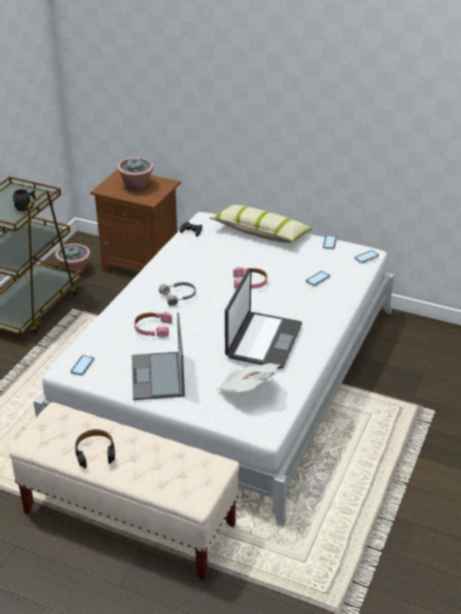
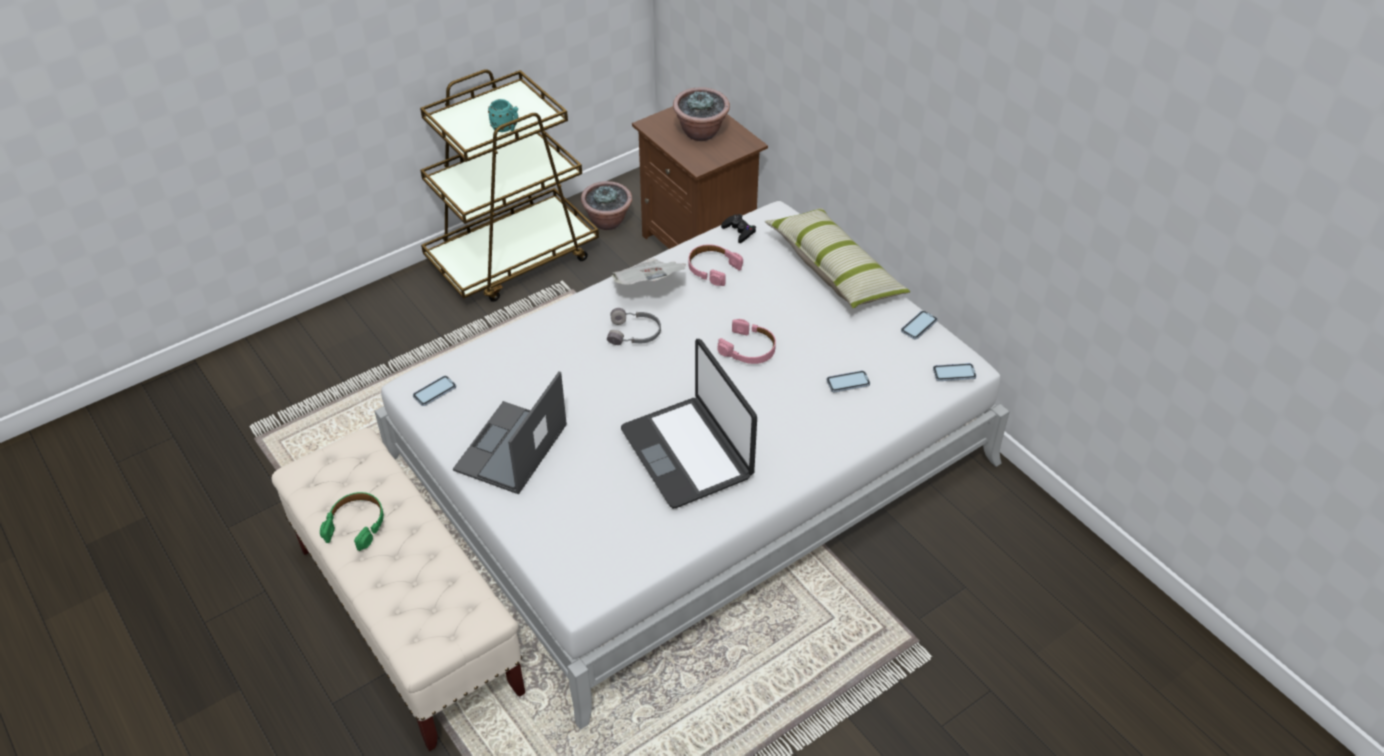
camera: 30 degrees right, 10 degrees up
black mug [13,189,36,211] -> turquoise mug [488,99,519,132]
black headphones [75,429,115,468] -> green headphones [320,492,384,551]
pink headphones [134,312,172,337] -> pink headphones moved to [689,244,743,286]
newspaper [217,363,280,392] -> newspaper moved to [612,258,686,285]
laptop [225,268,302,369] -> laptop turned 105 degrees clockwise [621,339,757,508]

